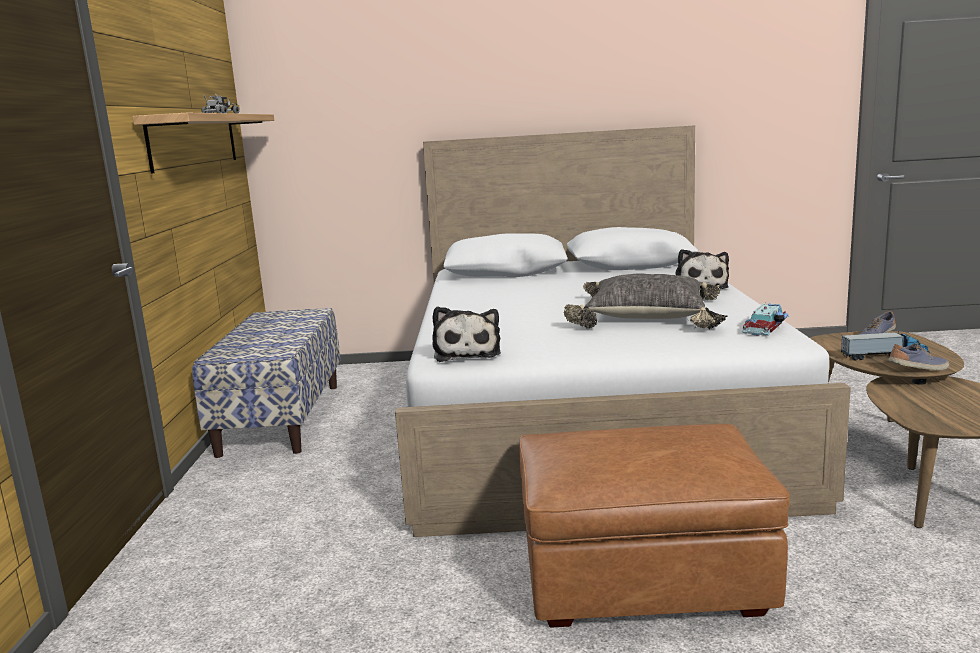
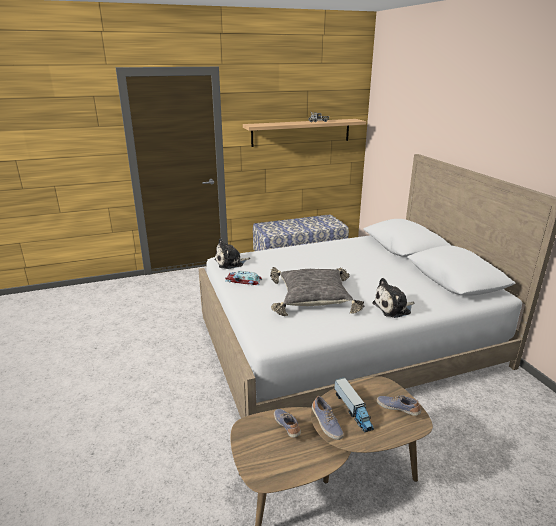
camera: 70 degrees right, 10 degrees up
brown ottoman [519,424,790,628] -> none
toy car [742,303,789,336] -> toy car moved to [225,270,262,285]
none -> shoe [274,409,301,438]

